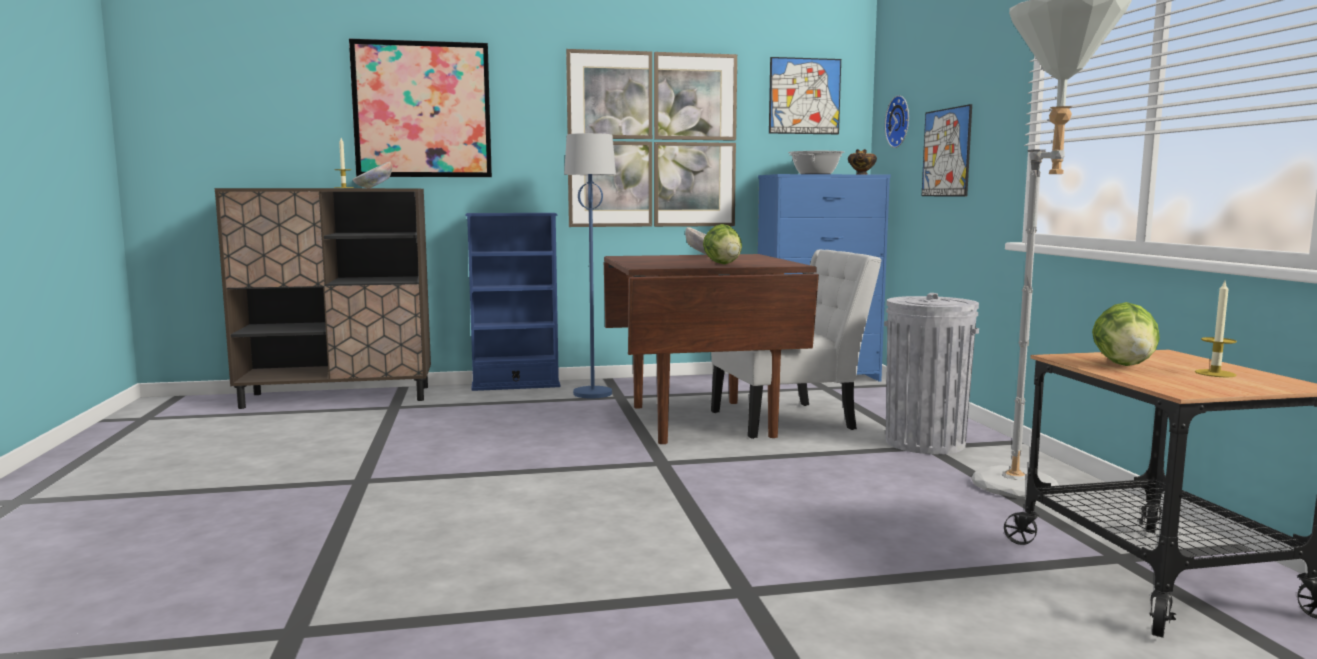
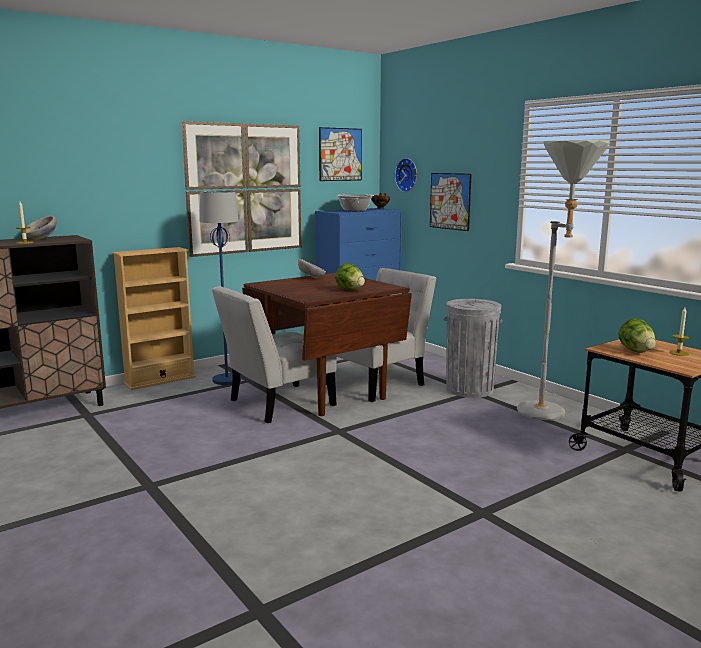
camera: 25 degrees left, 5 degrees up
picture [349,39,492,177] -> none
blue bookcase [465,213,560,391] -> beige bookcase [112,247,196,390]
none -> white chair [212,286,337,423]

